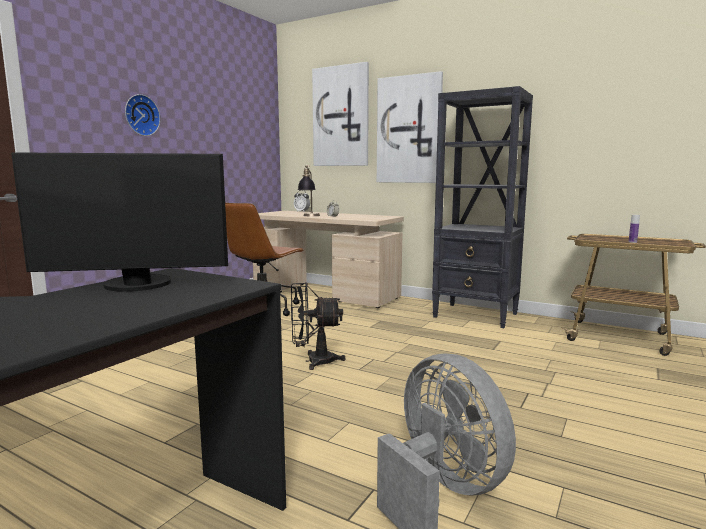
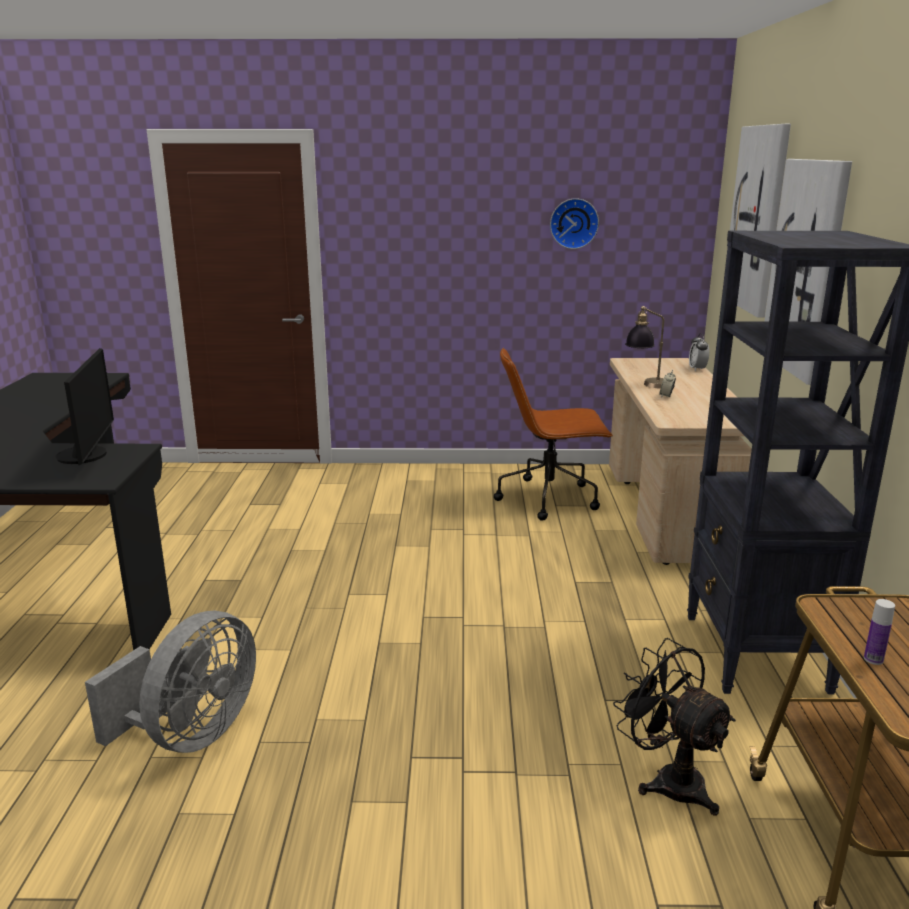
camera: 60 degrees right, 10 degrees up
monitor [11,152,228,292] -> monitor turned 150 degrees counterclockwise [55,348,114,465]
wall clock [125,94,161,136] -> wall clock moved to [550,198,599,249]
black fan [291,282,346,370] -> black fan moved to [613,638,736,816]

